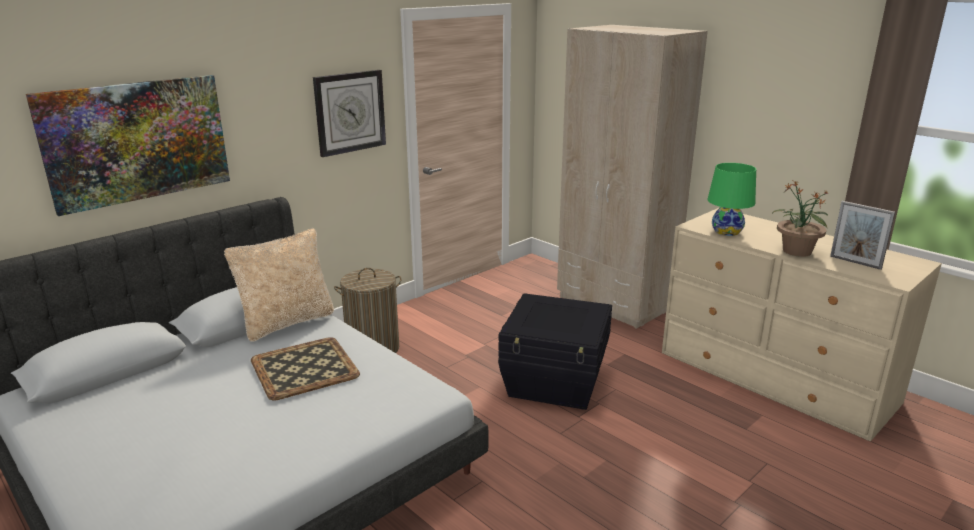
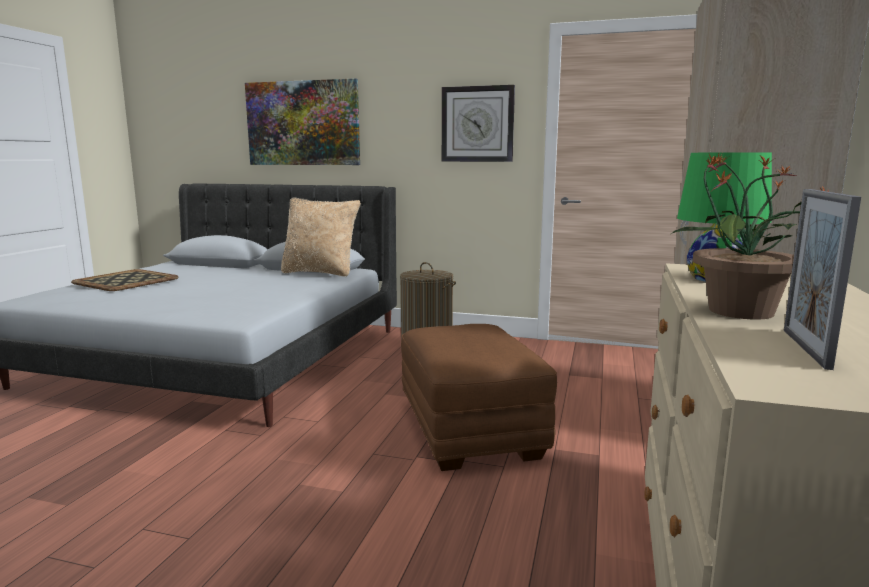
camera: 60 degrees right, 10 degrees down
tray [251,337,360,400] -> tray moved to [71,269,178,291]
black storage box [498,294,612,410] -> brown ottoman [401,324,557,471]

